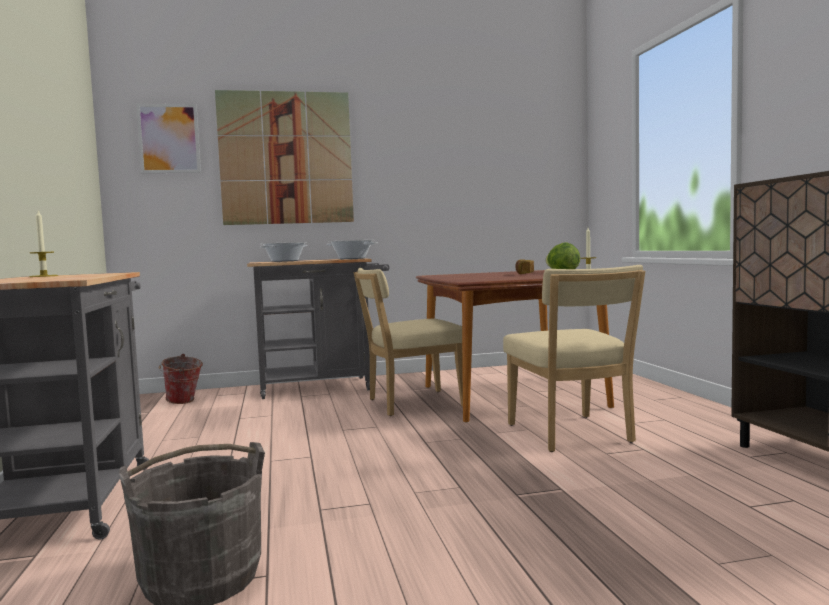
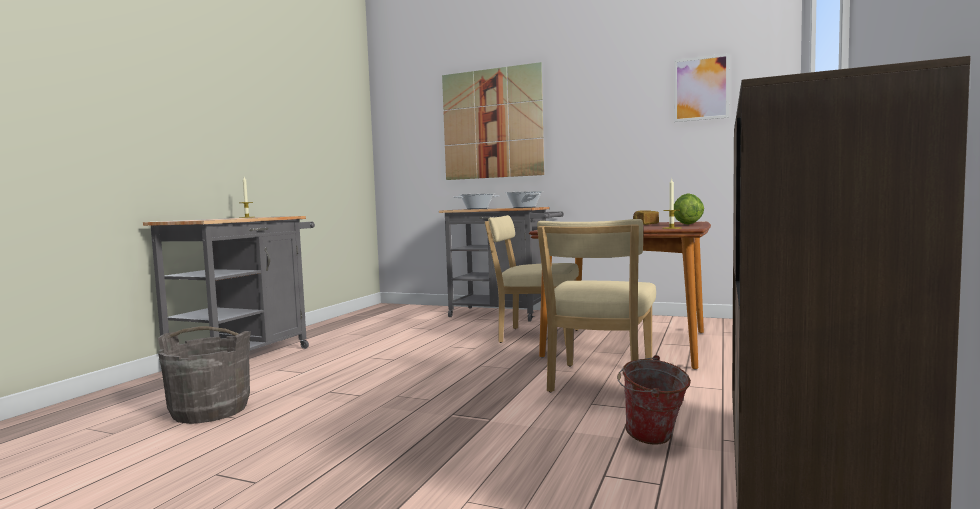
camera: 35 degrees right, 0 degrees up
picture [136,103,201,173] -> picture moved to [674,53,729,122]
bucket [159,354,203,404] -> bucket moved to [617,355,691,445]

